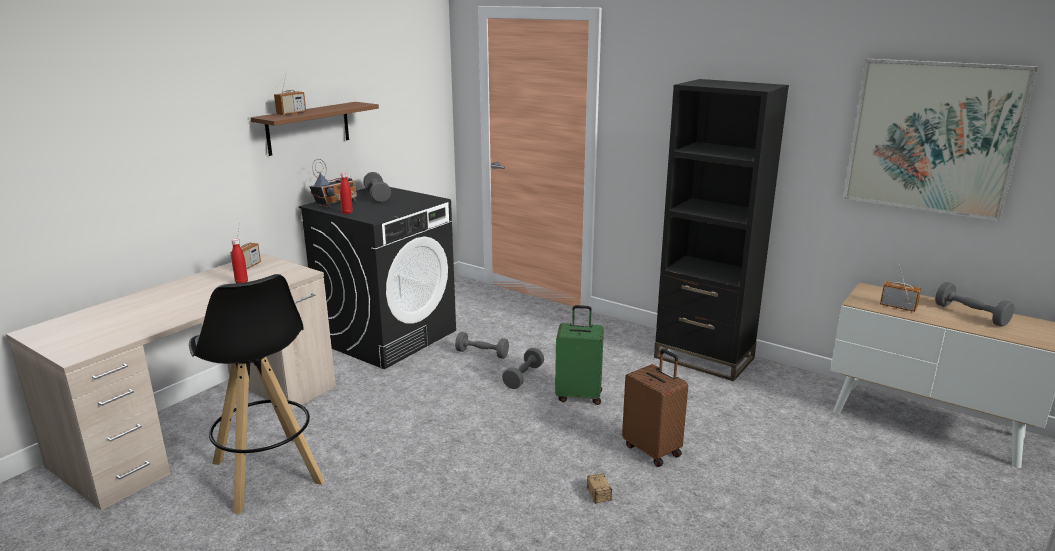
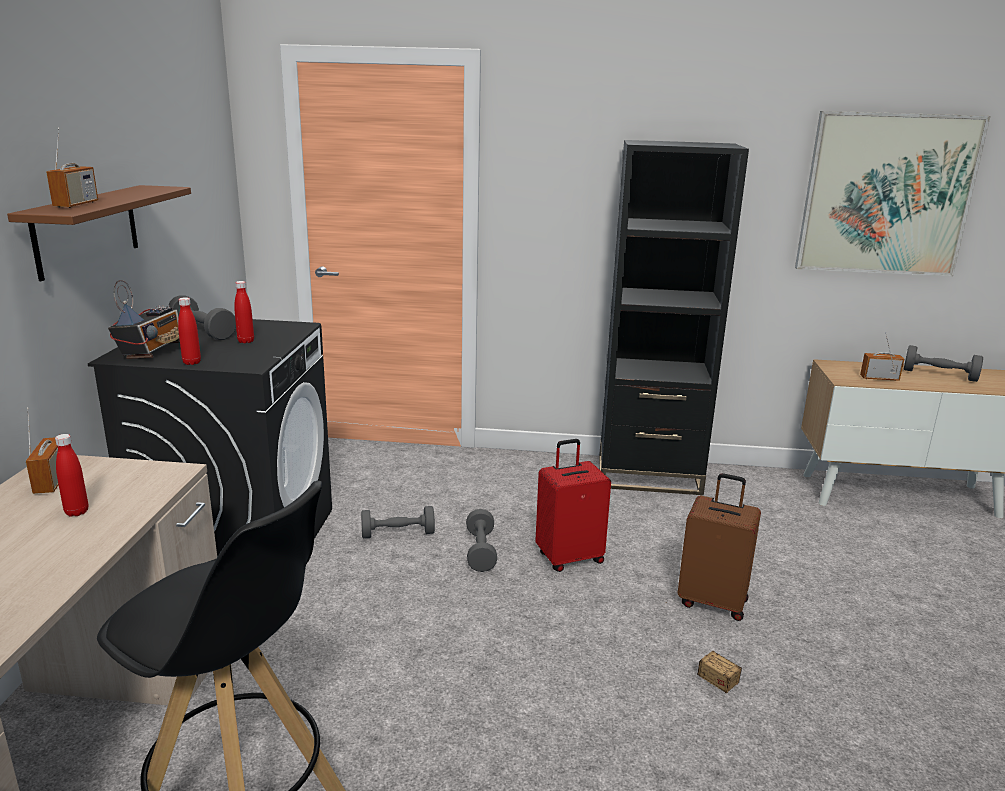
camera: 30 degrees left, 0 degrees up
green suitcase [555,305,604,405] -> red suitcase [535,439,611,572]
none -> red bottle [234,281,254,343]

